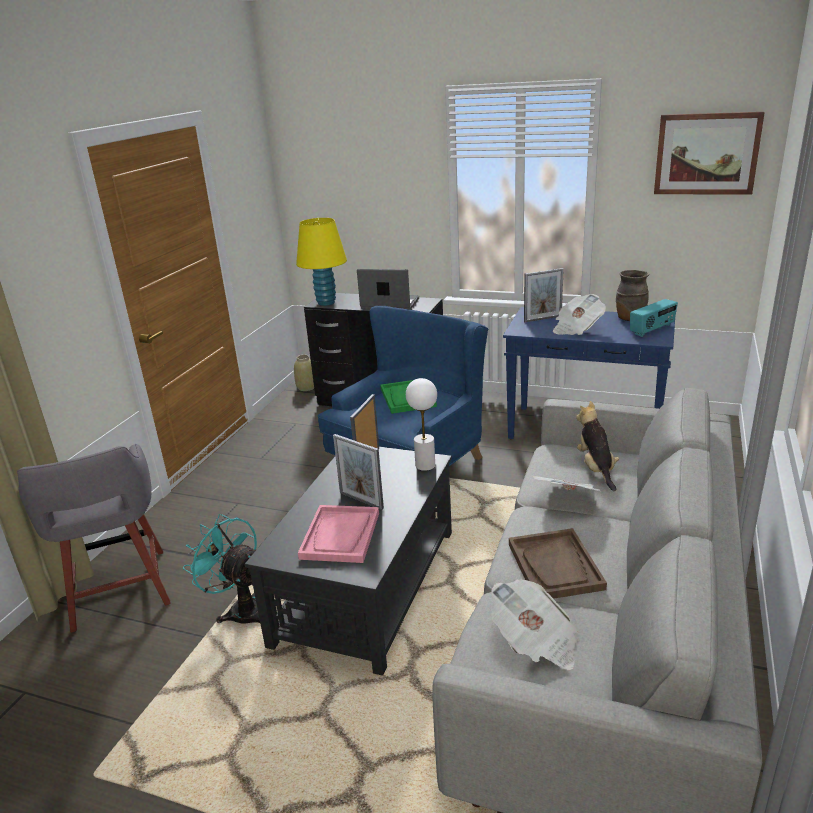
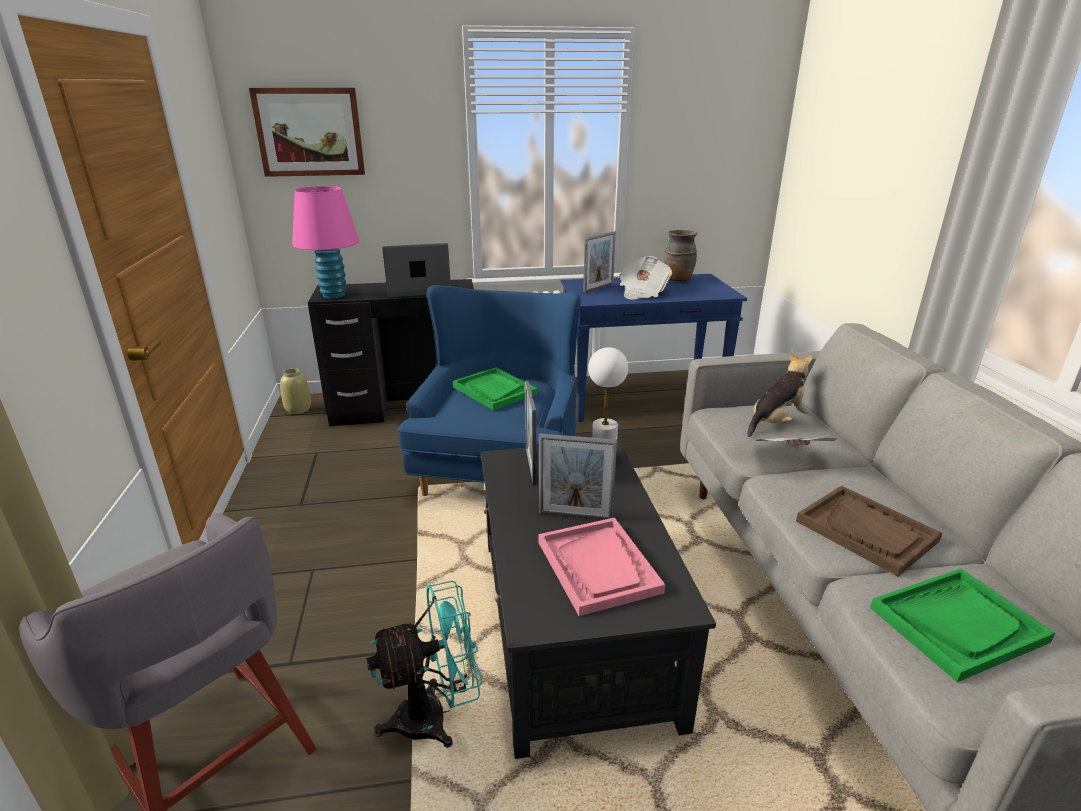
camera: 30 degrees left, 0 degrees up
turquoise fan [183,514,260,624] -> turquoise fan turned 150 degrees clockwise [367,580,482,748]
yellow table lamp [296,218,347,306] -> pink table lamp [292,186,359,299]
newspaper [491,579,578,670] -> green tray [870,568,1055,682]
plush toy [576,401,619,491] -> plush toy turned 90 degrees clockwise [747,352,813,437]
radio [630,299,678,337] -> none
picture [654,112,765,195] -> picture moved to [249,88,365,177]

